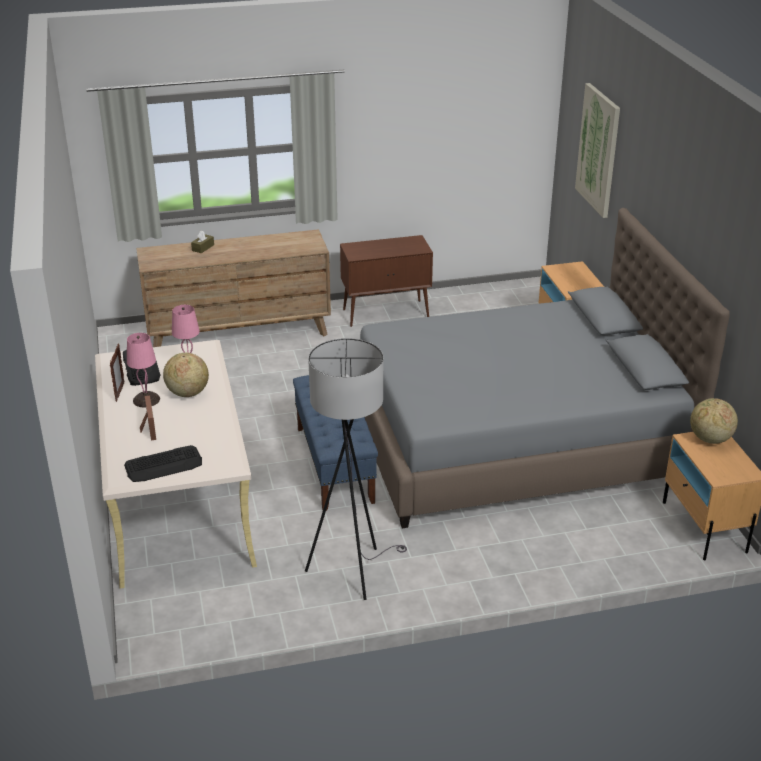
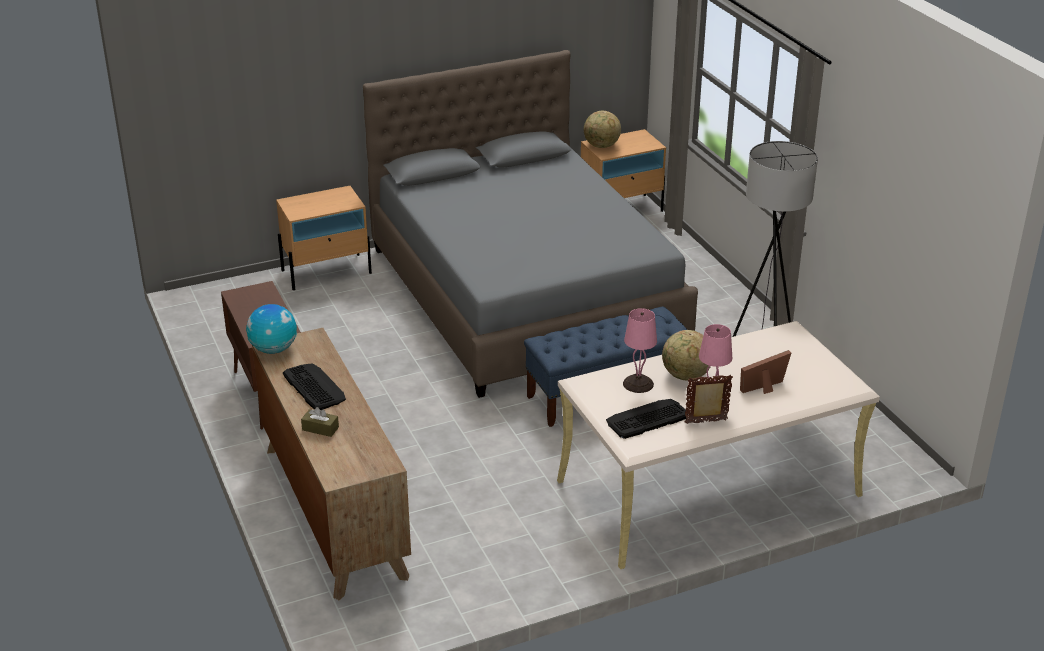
camera: 100 degrees left, 0 degrees up
keyboard [124,445,202,482] -> keyboard moved to [283,363,346,410]
picture [575,83,620,218] -> none
none -> globe [246,304,297,354]

